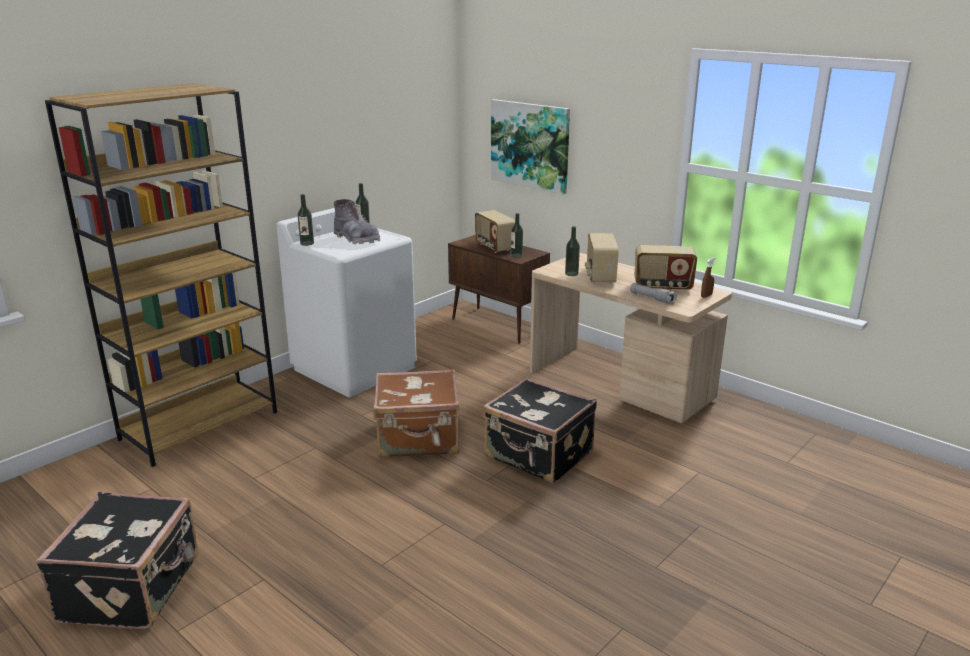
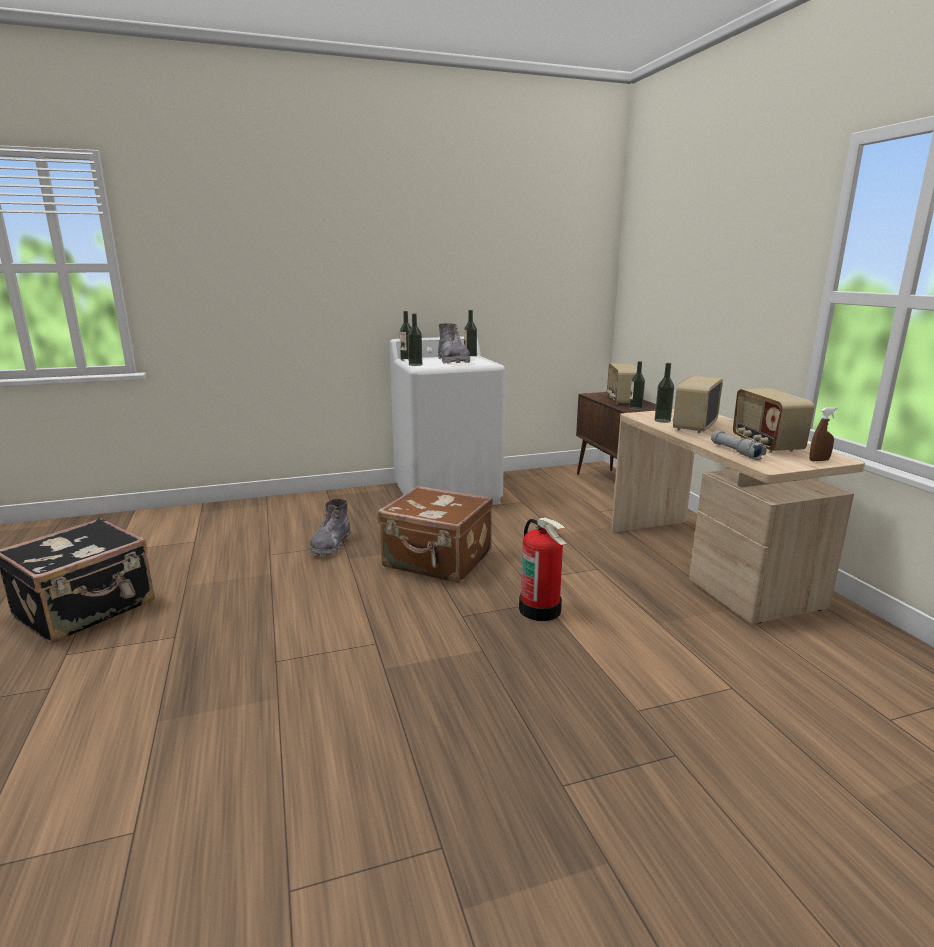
camera: 30 degrees right, 5 degrees down
brown bookcase [45,83,277,467] -> none
black suitcase [483,378,597,484] -> fire extinguisher [519,518,566,621]
picture [491,99,570,195] -> none
radio [634,245,697,291] -> radio turned 45 degrees clockwise [733,388,814,453]
none -> grey boot [310,499,351,557]
none -> bottle [408,313,422,366]

